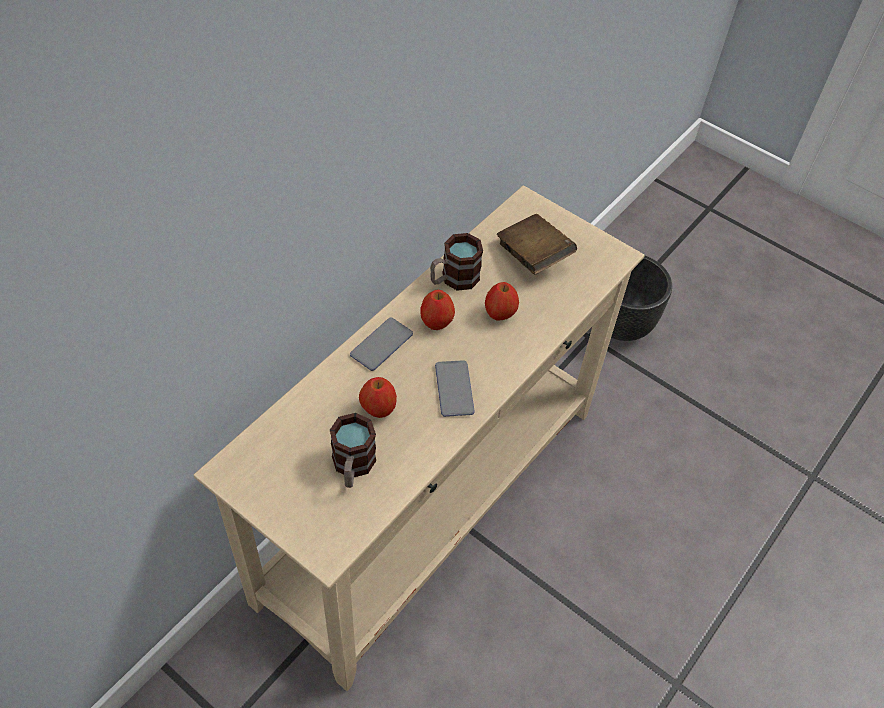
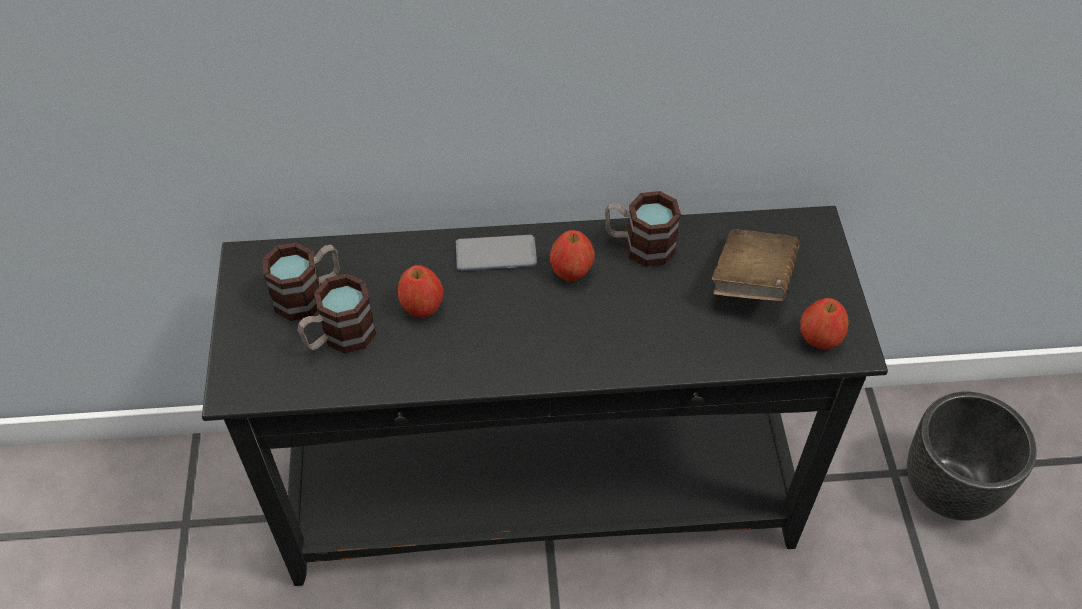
camera: 50 degrees right, 0 degrees up
beige console table [194,185,645,691] -> black console table [202,206,888,586]
phone [435,360,475,417] -> none
apple [485,282,519,320] -> apple moved to [800,298,849,349]
none -> mug [262,242,340,321]

